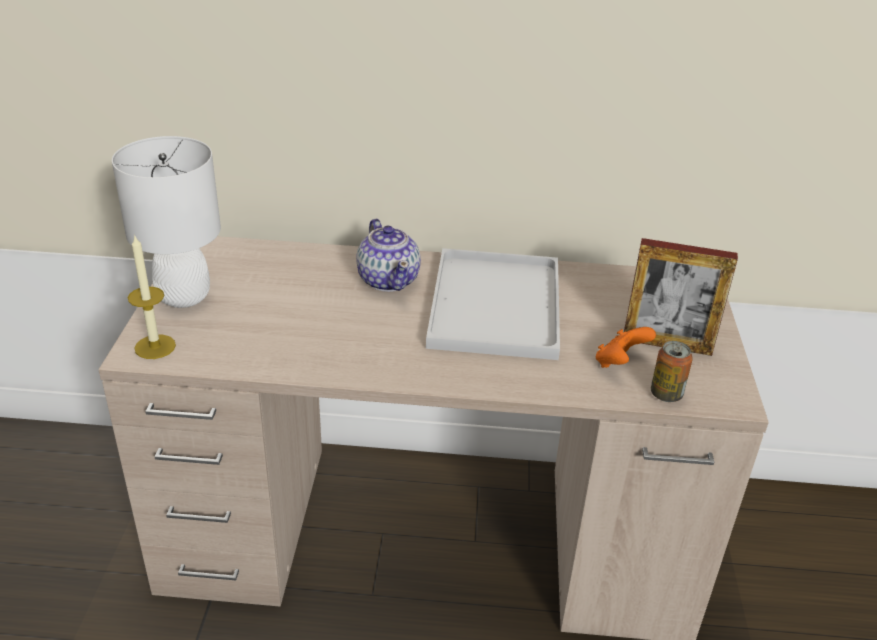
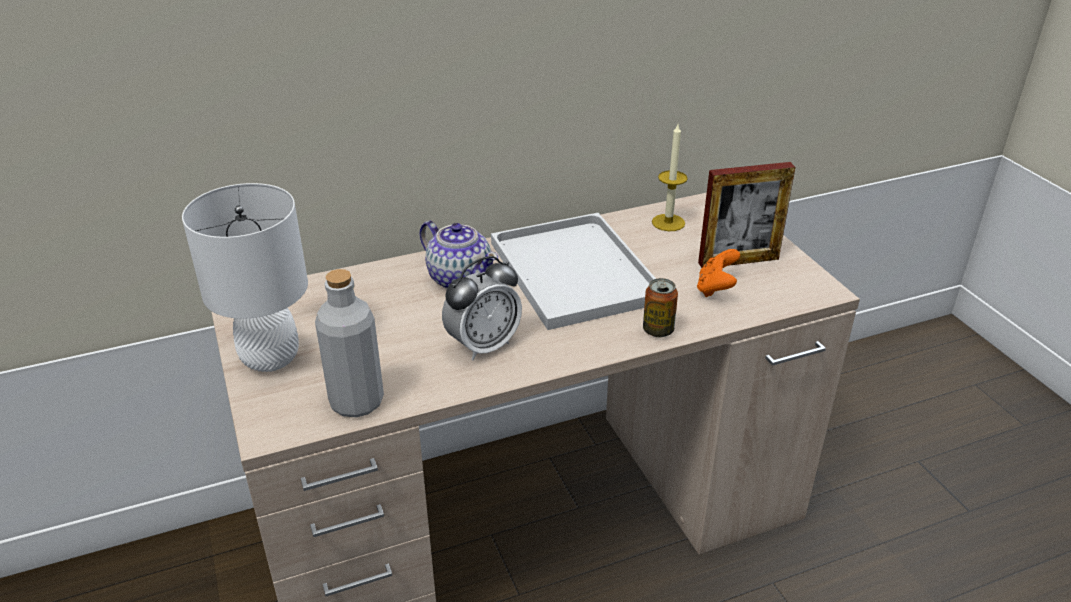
camera: 25 degrees left, 0 degrees up
candle [128,234,176,359] -> candle moved to [652,124,688,231]
can [651,341,693,402] -> can moved to [643,278,678,337]
none -> grey bottle [315,269,384,418]
none -> alarm clock [442,256,522,361]

